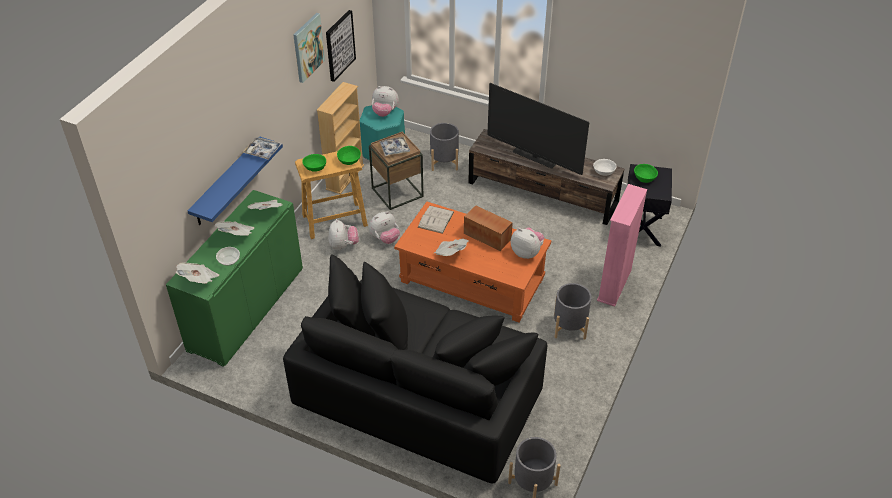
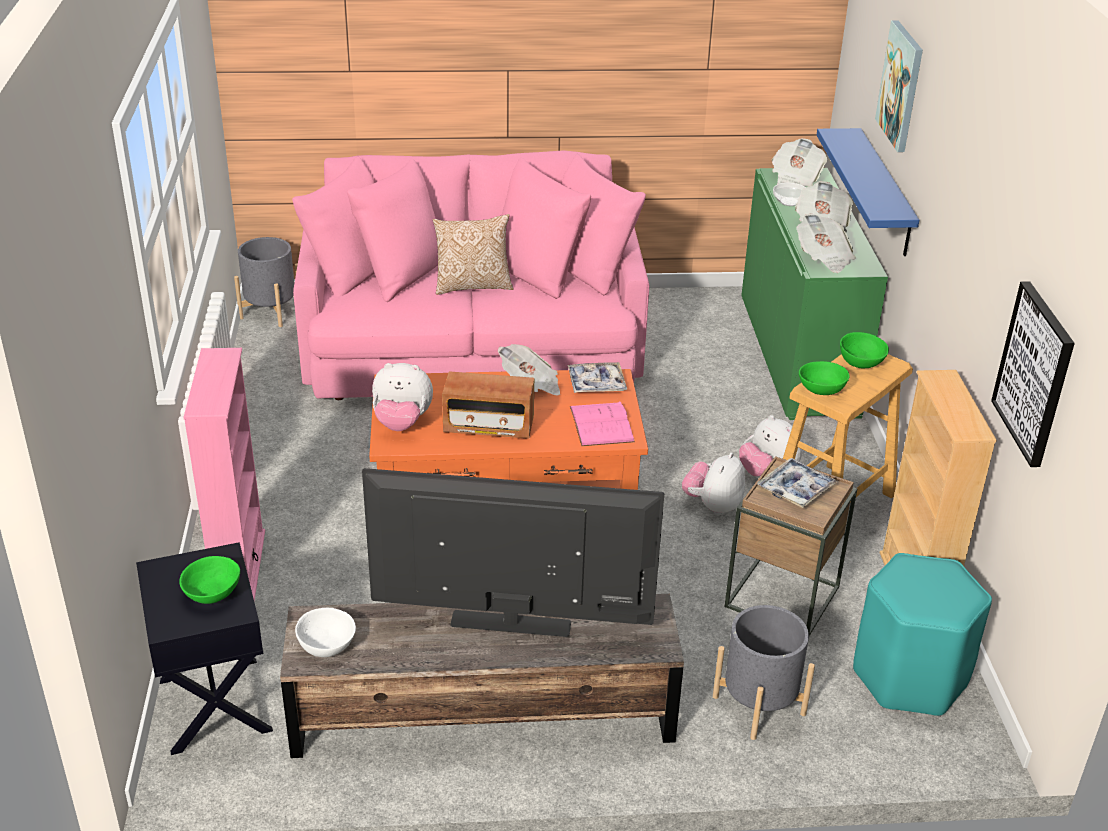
camera: 150 degrees right, 10 degrees down
tray [242,137,282,160] -> tray moved to [567,362,627,393]
black sofa [283,254,547,484] -> pink sofa [292,150,649,400]
picture [293,13,325,83] -> picture moved to [875,20,923,152]
plush toy [372,86,399,117] -> none
white book [418,206,454,234] -> pink book [570,402,635,446]
grey planter [554,283,591,340] -> none
none -> pillow [433,214,513,295]

